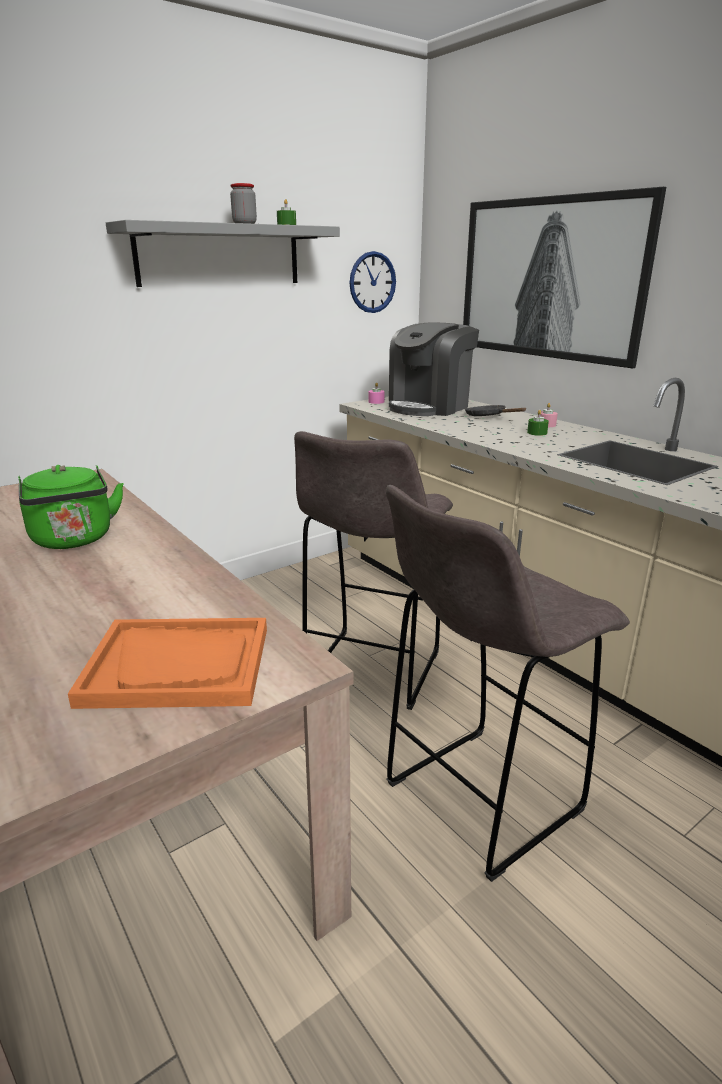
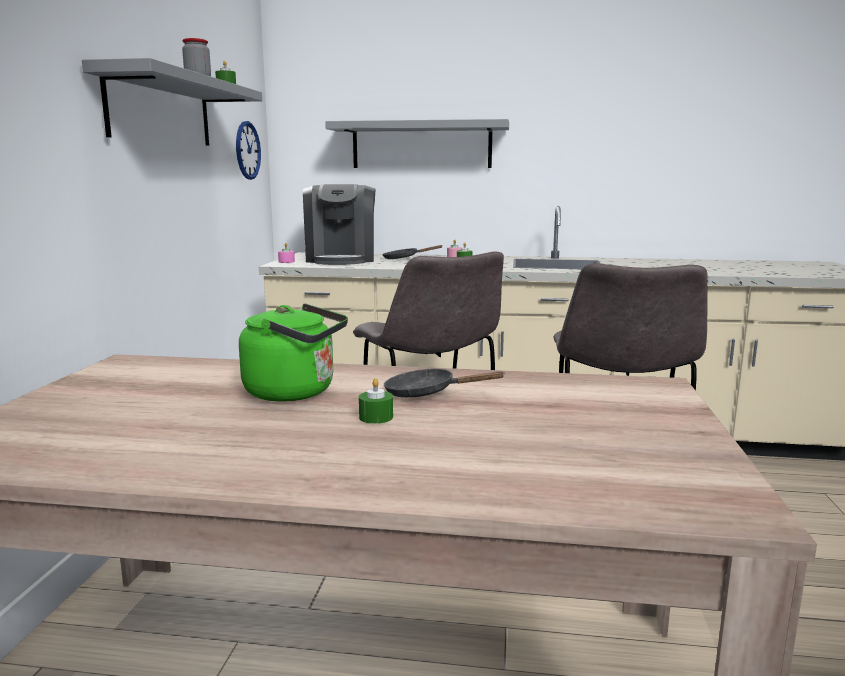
camera: 45 degrees left, 10 degrees down
orange tray [68,618,267,709] -> none
picture [463,187,666,368] -> grey shelf [325,119,509,168]
none -> green candle [359,378,393,424]
none -> black frying pan [384,369,504,398]

